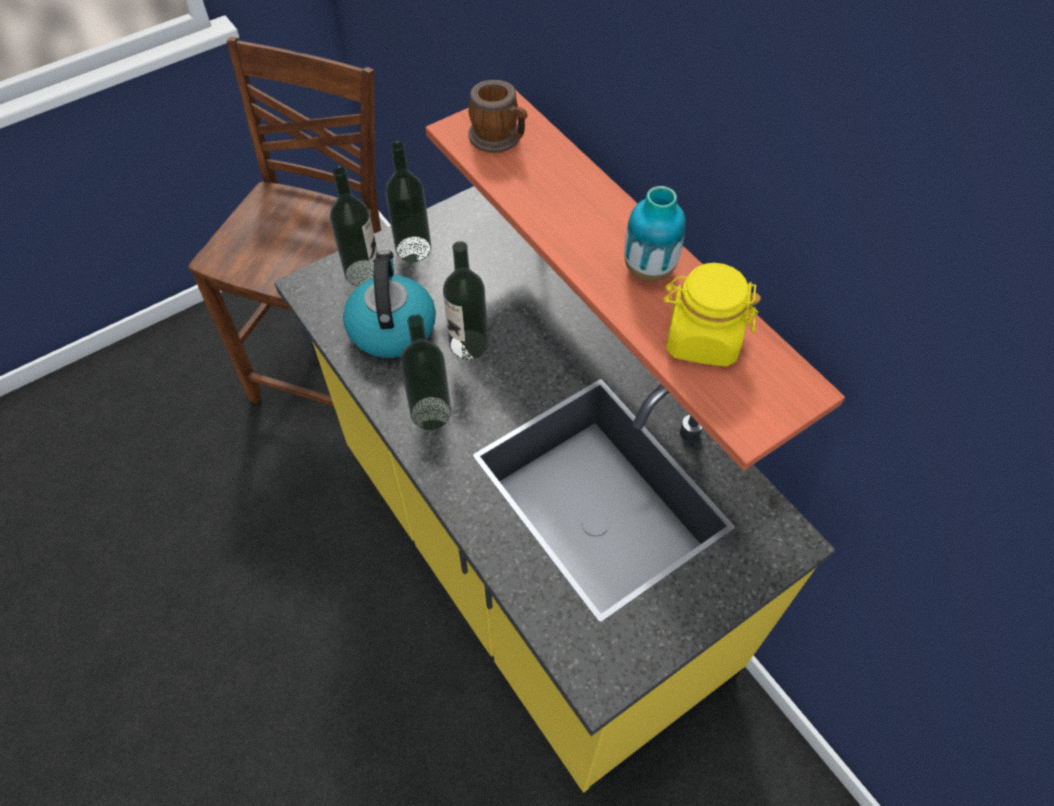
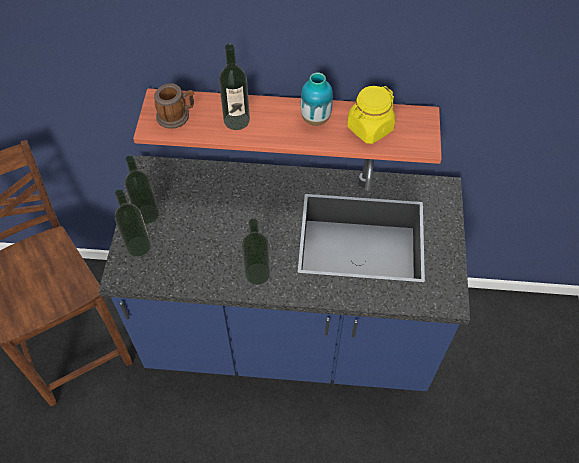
camera: 50 degrees left, 0 degrees up
yellow counter [274,186,835,792] -> blue counter [98,155,470,391]
kettle [343,251,436,358] -> none
bottle [443,241,488,360] -> bottle moved to [219,44,250,130]

